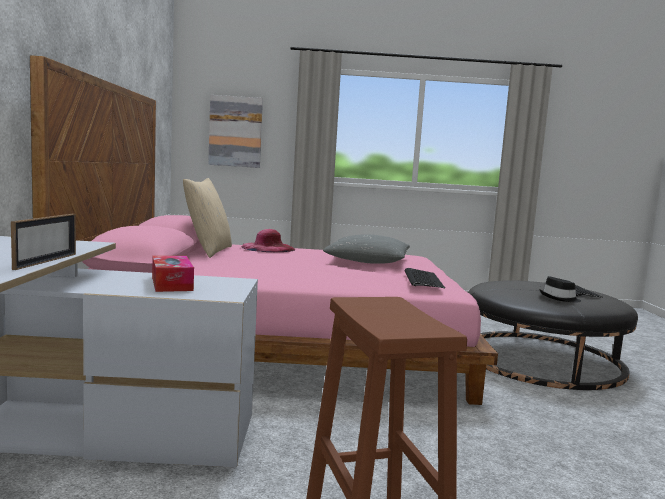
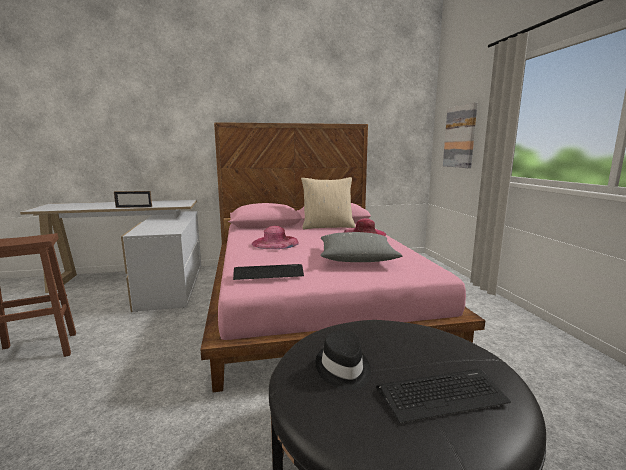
camera: 80 degrees right, 5 degrees up
tissue box [152,256,194,292] -> none
none -> pink hat [252,226,299,249]

